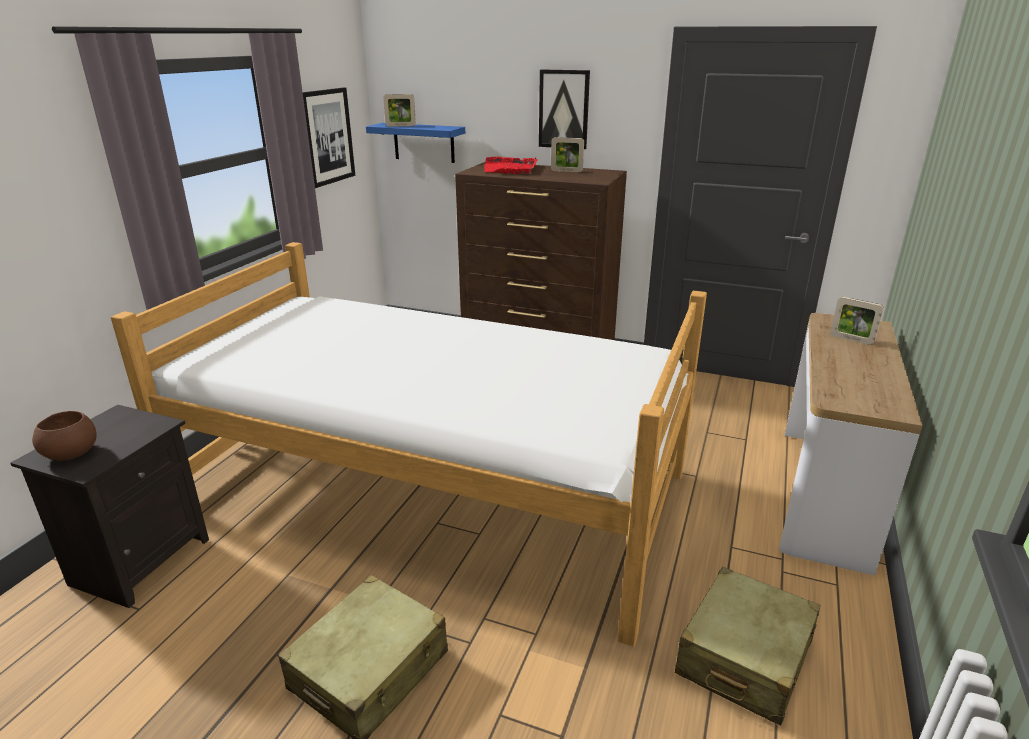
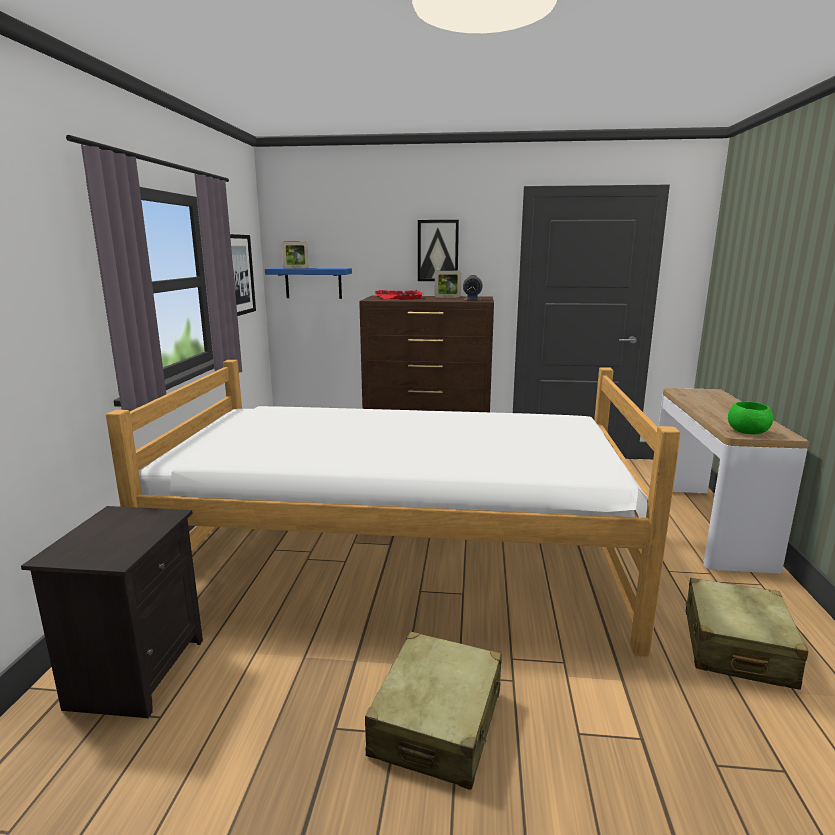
camera: 15 degrees left, 10 degrees down
brown bowl [32,411,97,461] -> none
picture frame [830,297,884,345] -> none
none -> alarm clock [463,275,483,301]
none -> green bowl [728,402,773,435]

